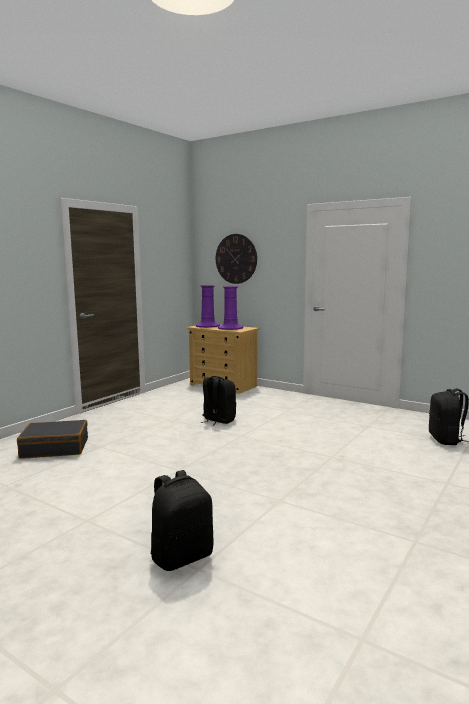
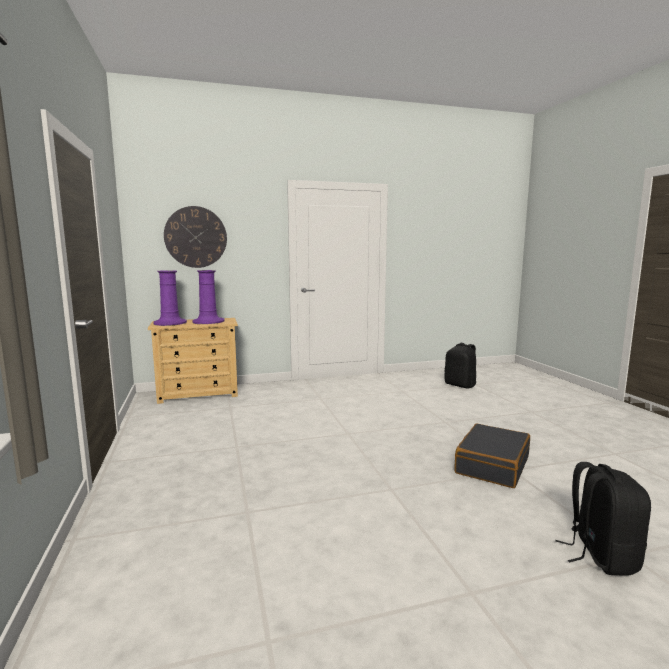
camera: 50 degrees left, 0 degrees up
black suitcase [17,420,88,459] -> black suitcase moved to [455,424,530,488]
black backpack [200,376,236,426] -> none

